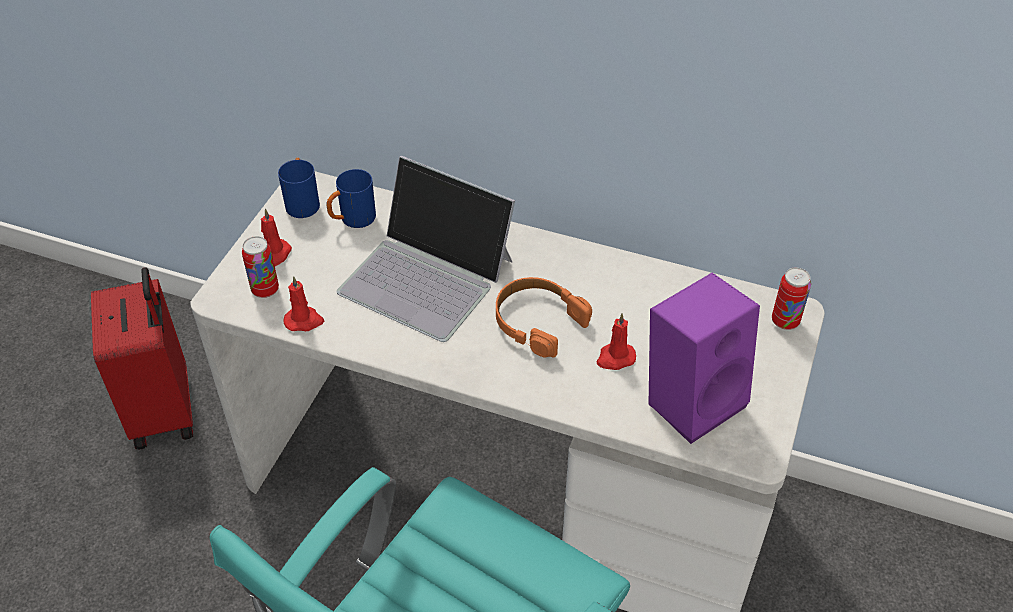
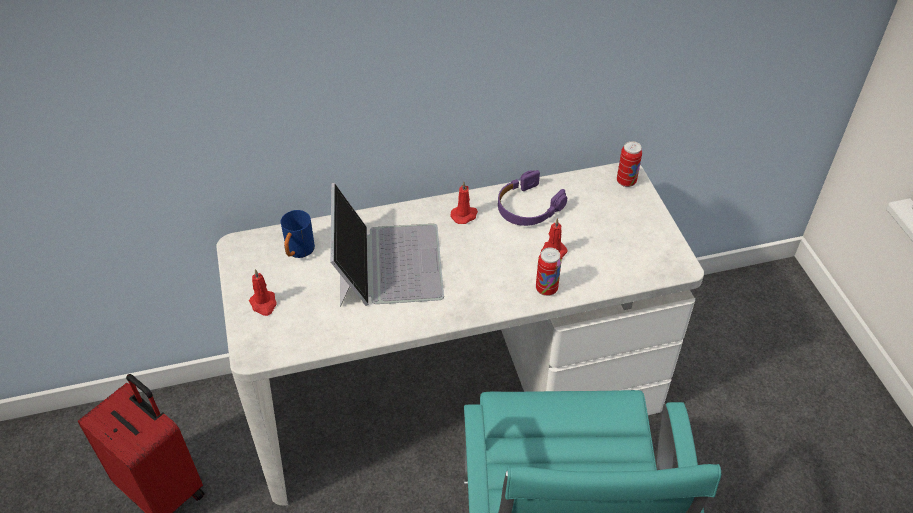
camera: 35 degrees left, 0 degrees up
can [242,236,279,298] -> can moved to [536,247,562,296]
blue mug [278,158,320,218] -> none
red candle [284,276,324,331] -> red candle moved to [450,182,478,224]
laptop [337,156,515,342] -> laptop turned 90 degrees counterclockwise [330,182,444,307]
orange headphones [496,277,592,358] -> none
purple speaker [649,273,760,444] -> none
none -> purple headphones [498,170,567,226]

